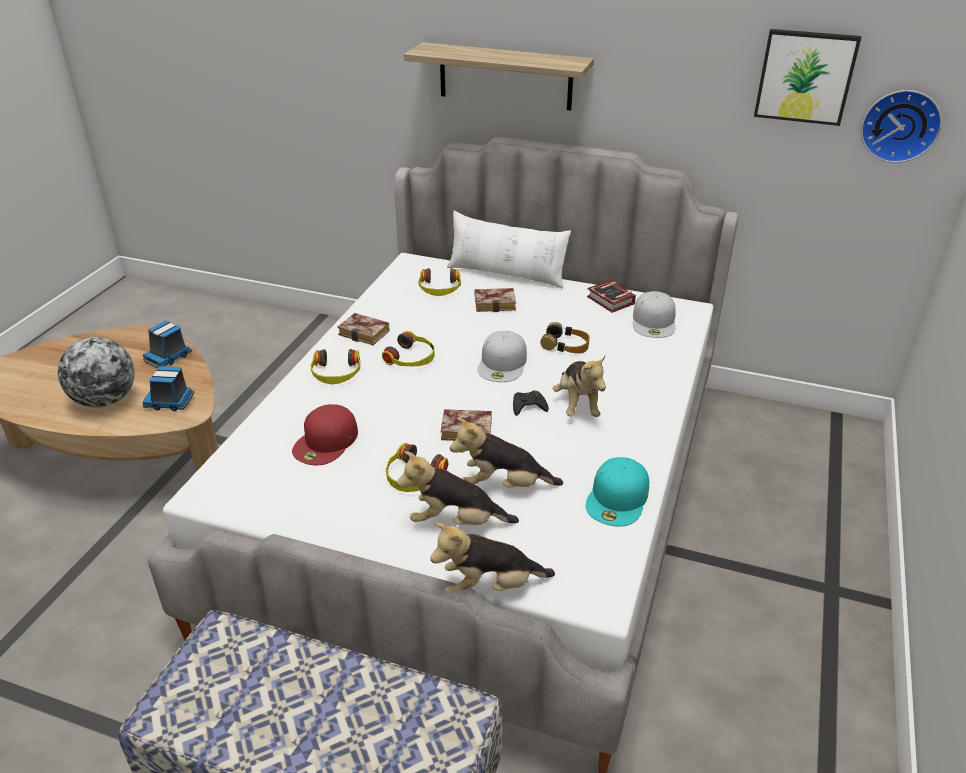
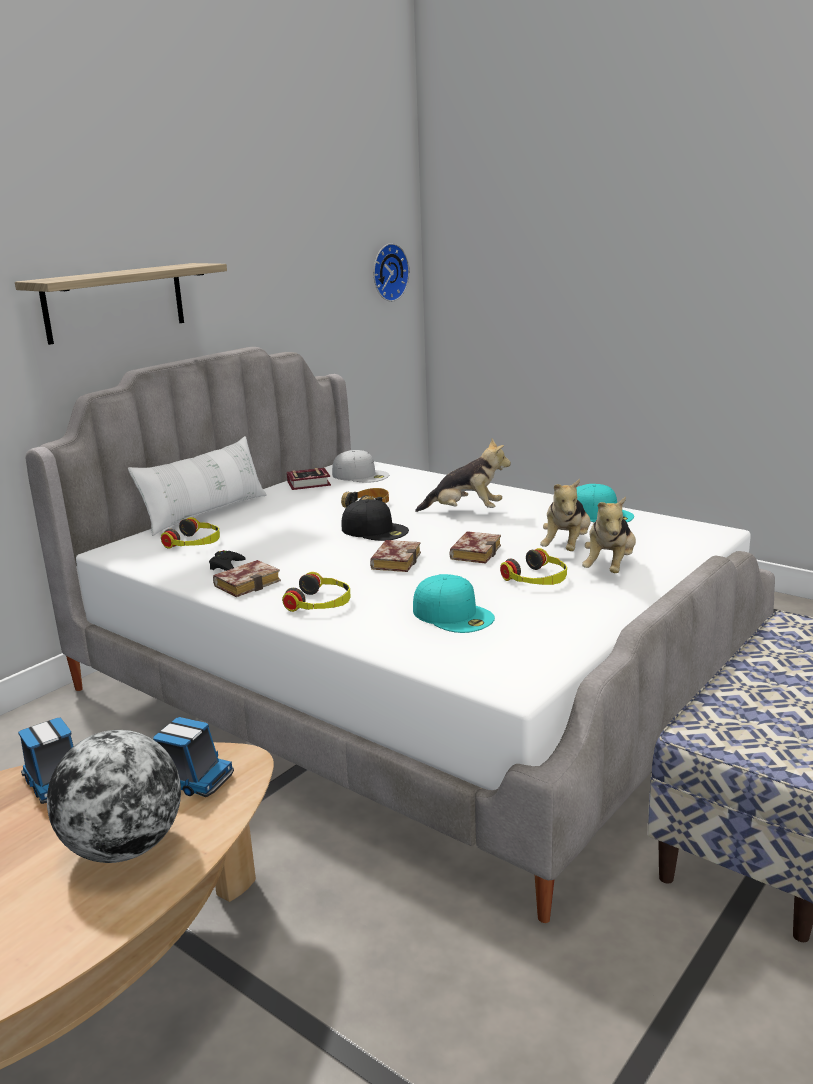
camera: 70 degrees left, 15 degrees down
toy truck [143,366,194,411] -> toy truck turned 90 degrees counterclockwise [153,717,234,797]
red cap [292,404,358,465] -> turquoise cap [413,574,495,633]
headphones [382,331,435,367] -> none
plush toy [431,523,555,592] -> none
book [474,288,516,312] -> book moved to [370,540,421,572]
white cap [478,331,527,382] -> black cap [341,499,409,541]
black game controller [513,391,549,416] -> black game controller moved to [209,550,246,571]
picture [754,29,861,126] -> none

